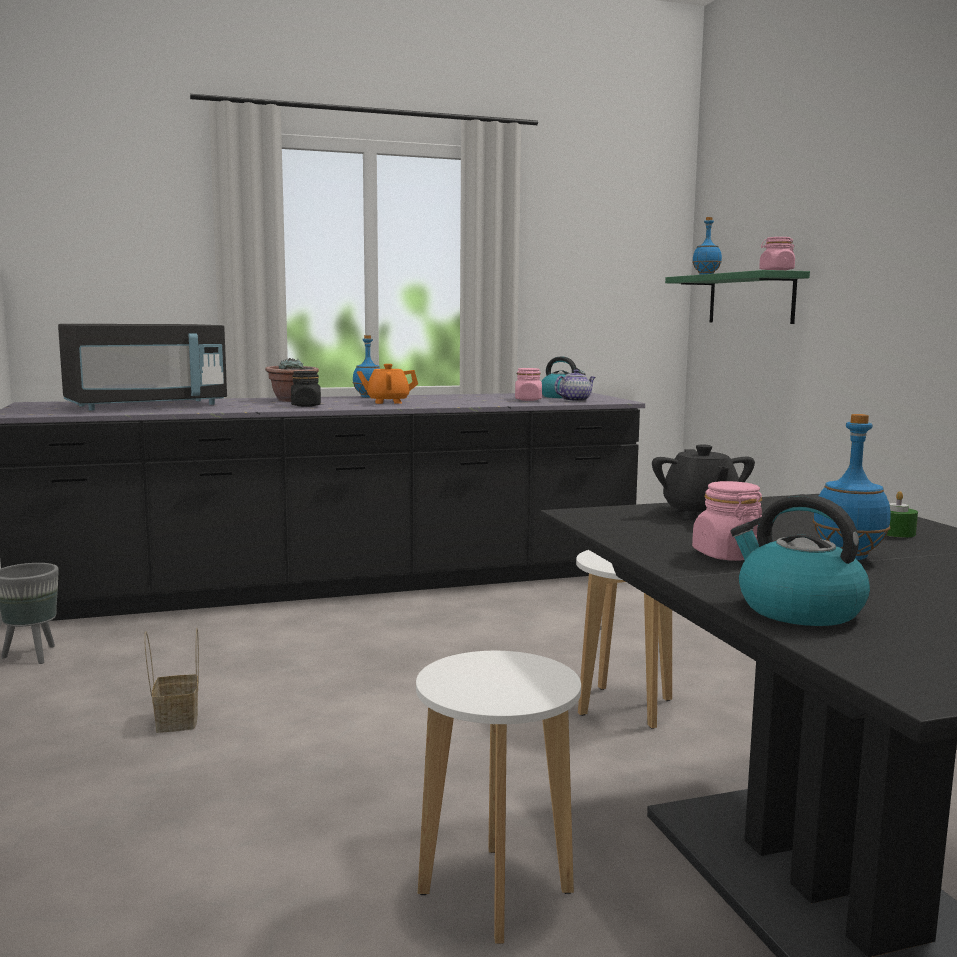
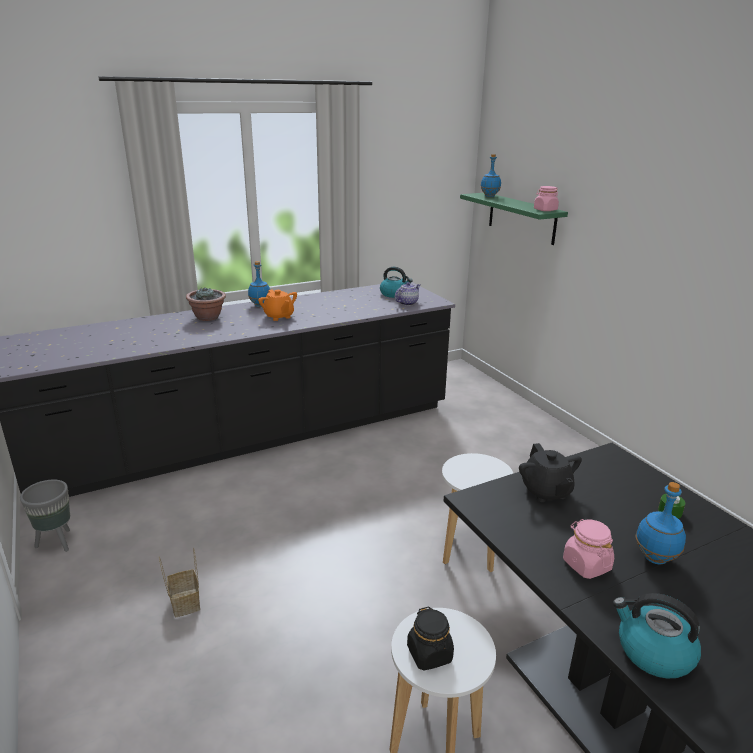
camera: 10 degrees left, 15 degrees up
black microwave [58,324,227,410] -> none
black jar [291,371,321,407] -> black jar moved to [407,606,454,670]
orange teapot [357,364,418,404] -> orange teapot turned 105 degrees counterclockwise [258,289,297,321]
pink jar [515,368,542,401] -> none

